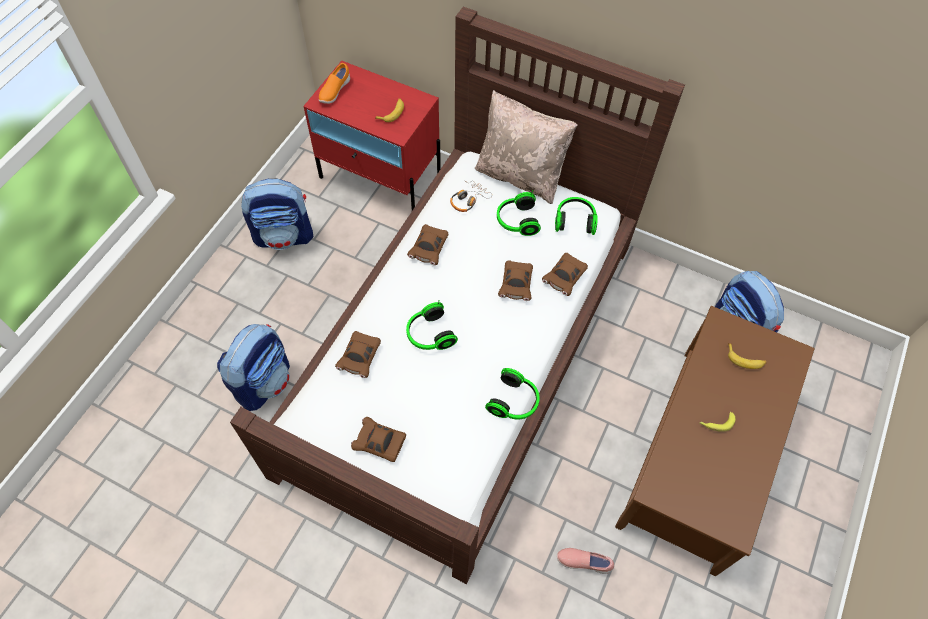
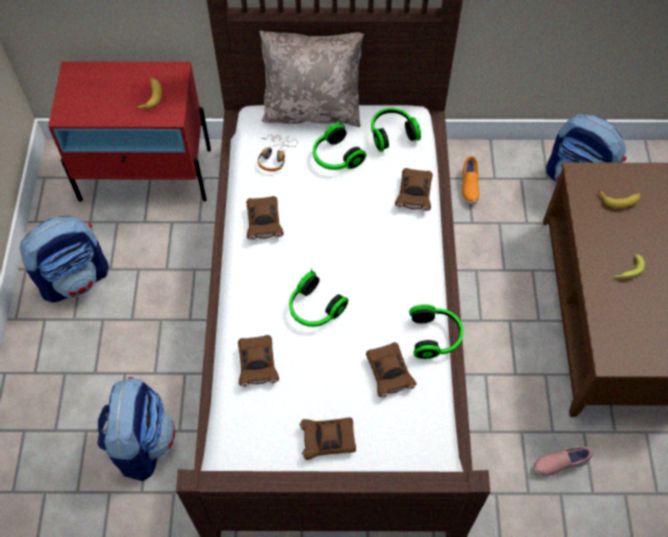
camera: 25 degrees left, 0 degrees up
orange shoe [319,63,350,104] -> orange shoe moved to [461,156,479,204]
brown toy car [498,260,533,301] -> brown toy car moved to [366,342,416,397]

